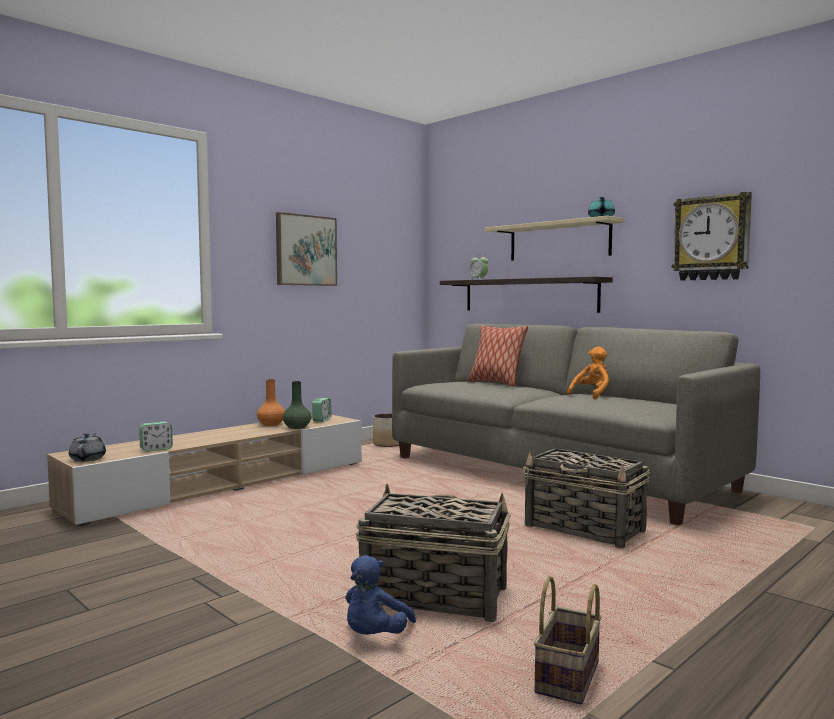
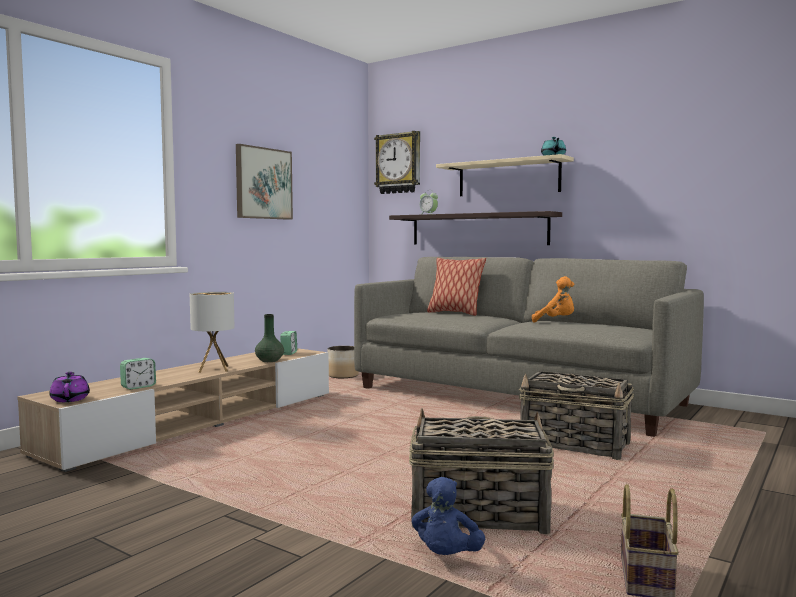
camera: 10 degrees left, 0 degrees up
grey teapot [69,433,106,462] -> purple teapot [49,372,90,402]
orange vase [257,379,285,426] -> none
orange plush toy [567,346,609,399] -> orange plush toy turned 75 degrees clockwise [532,276,574,323]
wall clock [672,192,752,281] -> wall clock moved to [374,131,420,194]
none -> table lamp [190,292,235,373]

